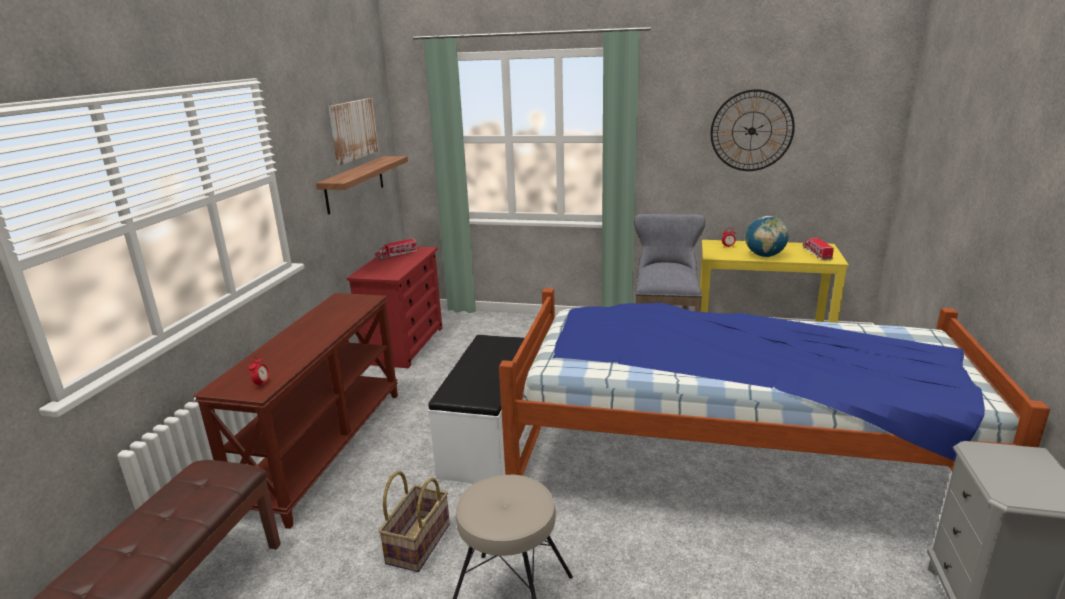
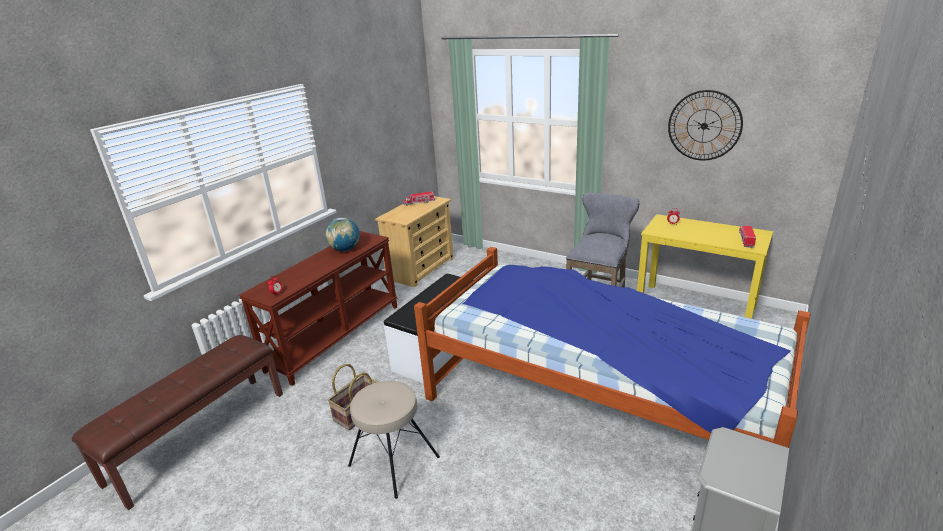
camera: 20 degrees right, 5 degrees up
shelf [316,156,408,214] -> none
picture [328,98,379,165] -> none
red dresser [347,246,442,368] -> beige dresser [375,196,454,287]
globe [745,216,789,257] -> globe moved to [325,218,360,251]

